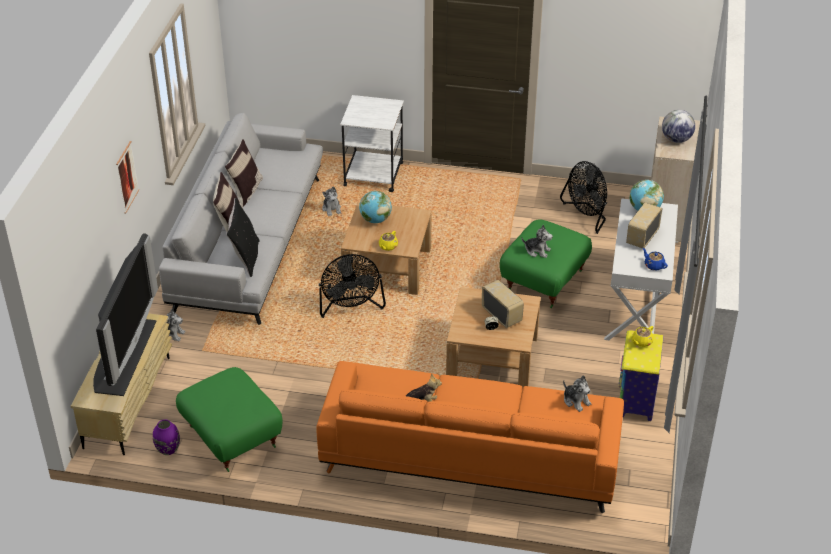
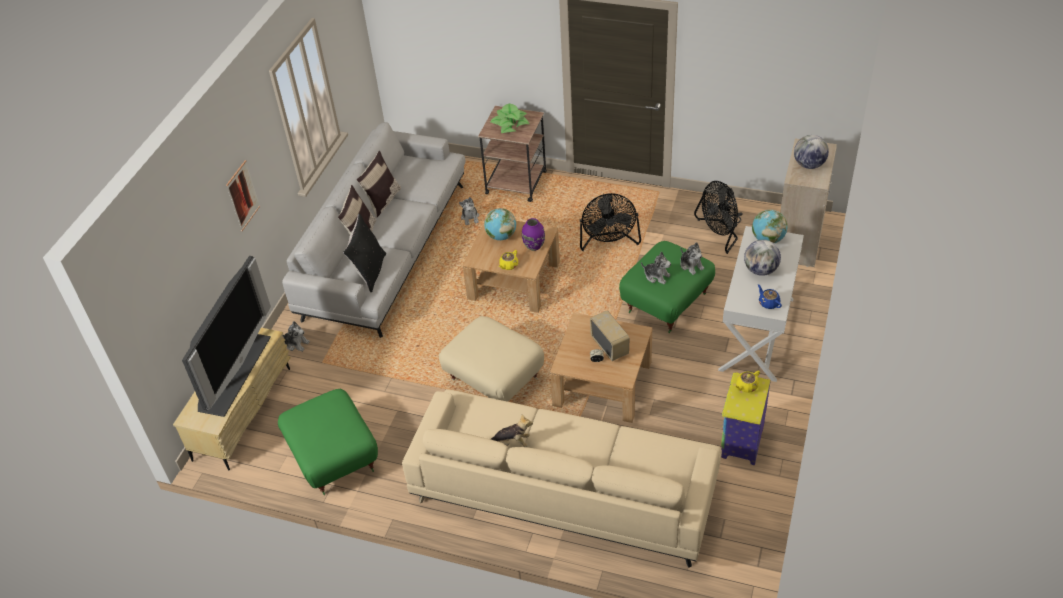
camera: 10 degrees right, 5 degrees up
purple vase [153,419,180,455] -> purple vase moved to [522,218,545,251]
orange sofa [316,361,624,513] -> beige sofa [402,389,722,568]
black fan [319,254,386,318] -> black fan moved to [580,193,641,251]
white cart [340,95,404,192] -> brown cart [478,106,547,202]
plush toy [563,375,591,412] -> plush toy moved to [680,242,704,275]
radio [626,202,663,249] -> globe [744,240,781,276]
none -> beige ottoman [439,316,544,402]
none -> potted plant [490,104,529,133]

